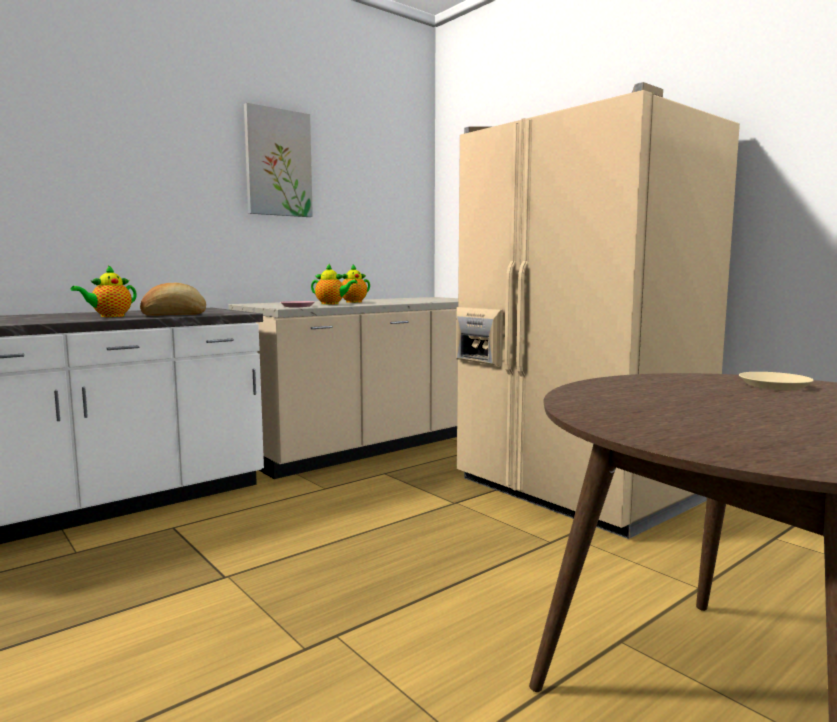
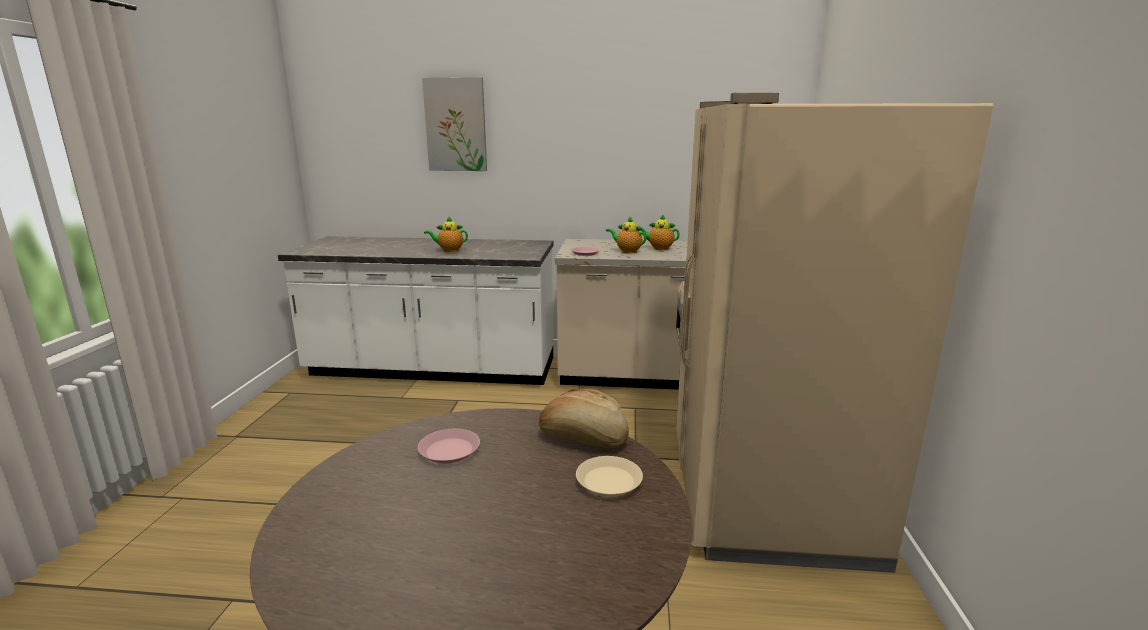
camera: 45 degrees right, 10 degrees up
bread [140,283,206,316] -> bread moved to [539,389,629,448]
picture [244,103,313,217] -> picture moved to [422,77,487,171]
teapot [311,264,358,304] -> teapot turned 150 degrees clockwise [606,217,646,253]
none -> pink plate [418,429,480,463]

